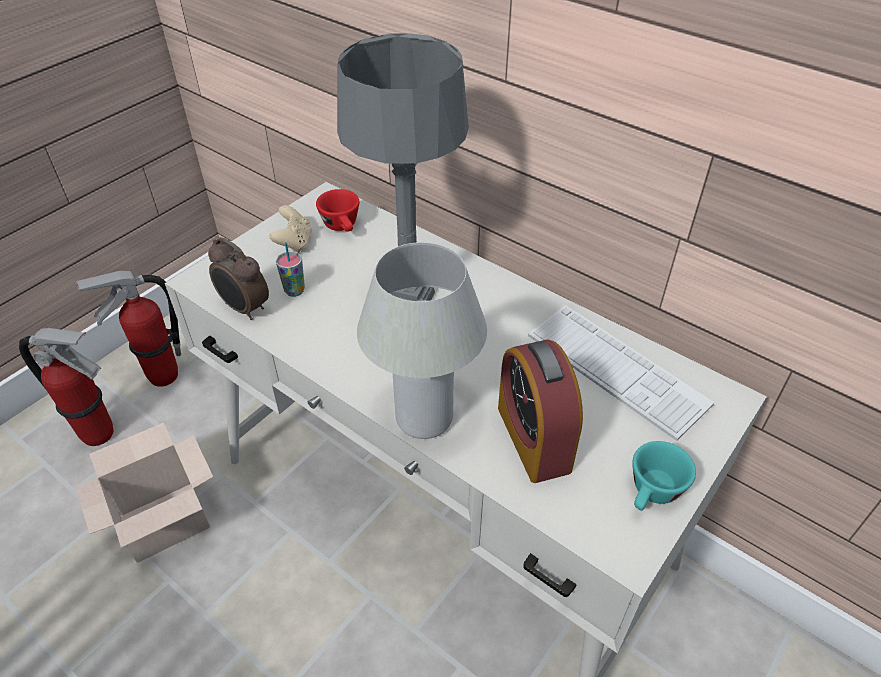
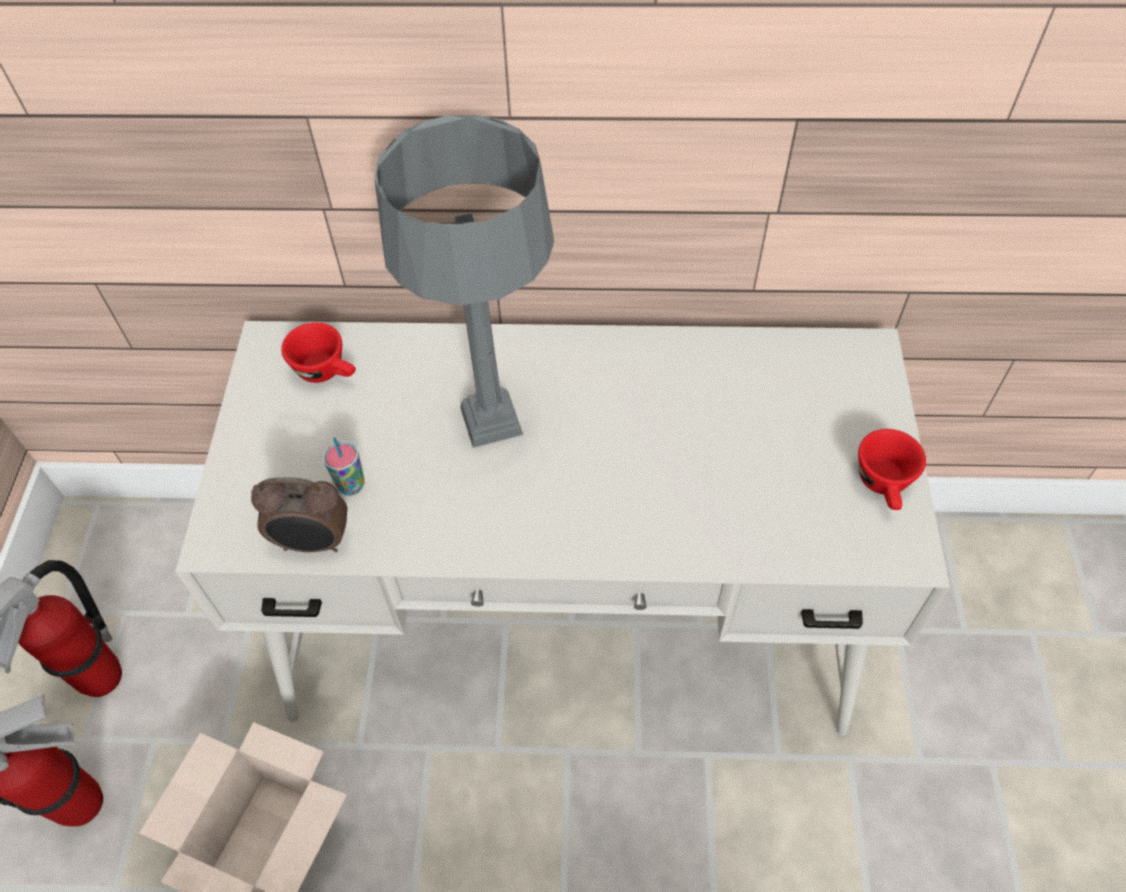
camera: 35 degrees left, 10 degrees up
beige game controller [270,205,312,253] -> none
white table lamp [357,242,487,439] -> none
alarm clock [498,340,583,483] -> none
keyboard [528,305,715,441] -> none
turquoise cup [632,441,696,511] -> red cup [858,429,926,510]

